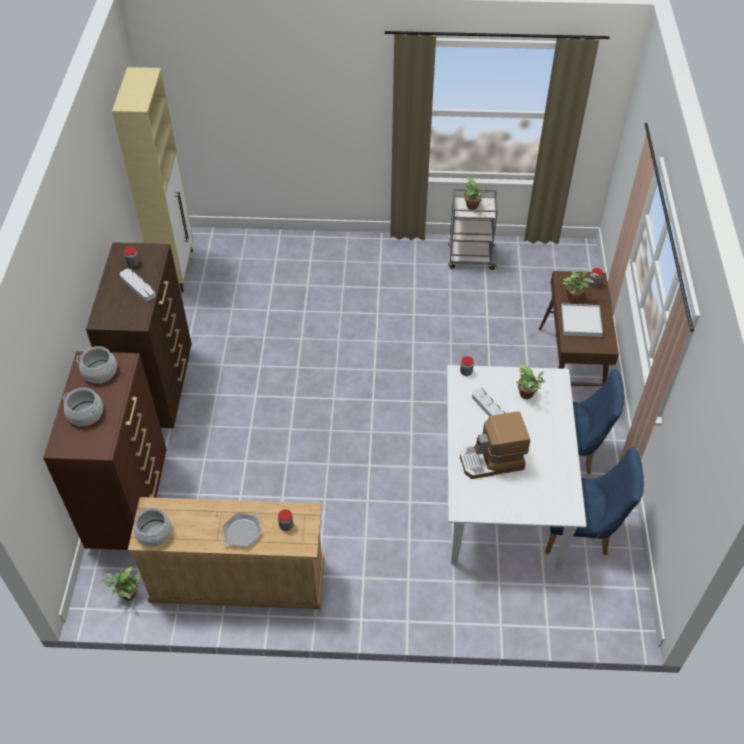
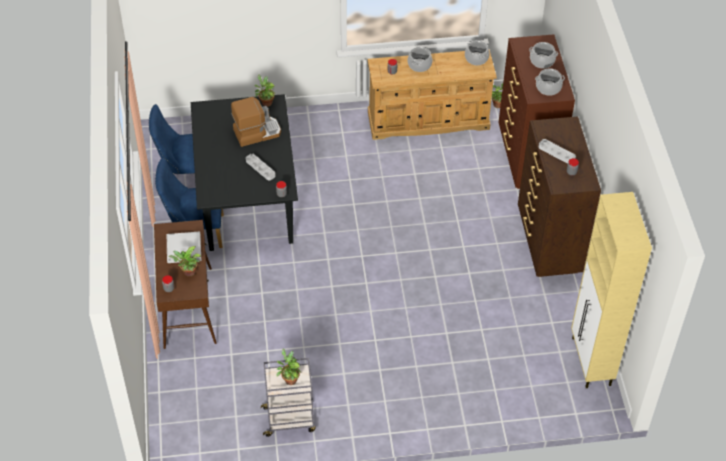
camera: 170 degrees right, 0 degrees up
frying pan [222,513,261,548] -> cooking pot [408,47,432,72]
white dining table [447,365,587,569] -> black dining table [191,94,298,251]
potted plant [517,364,546,399] -> potted plant moved to [254,75,275,107]

